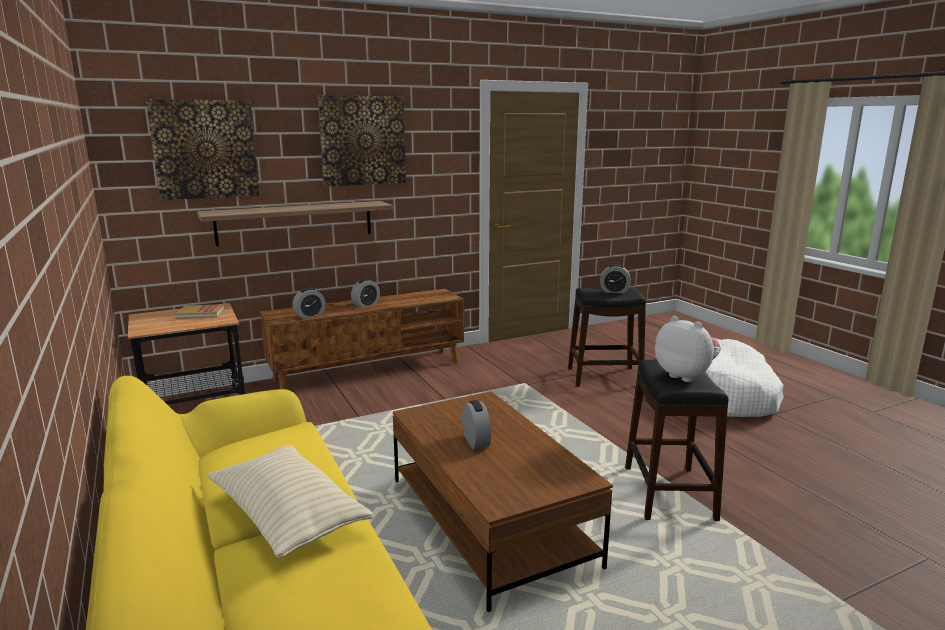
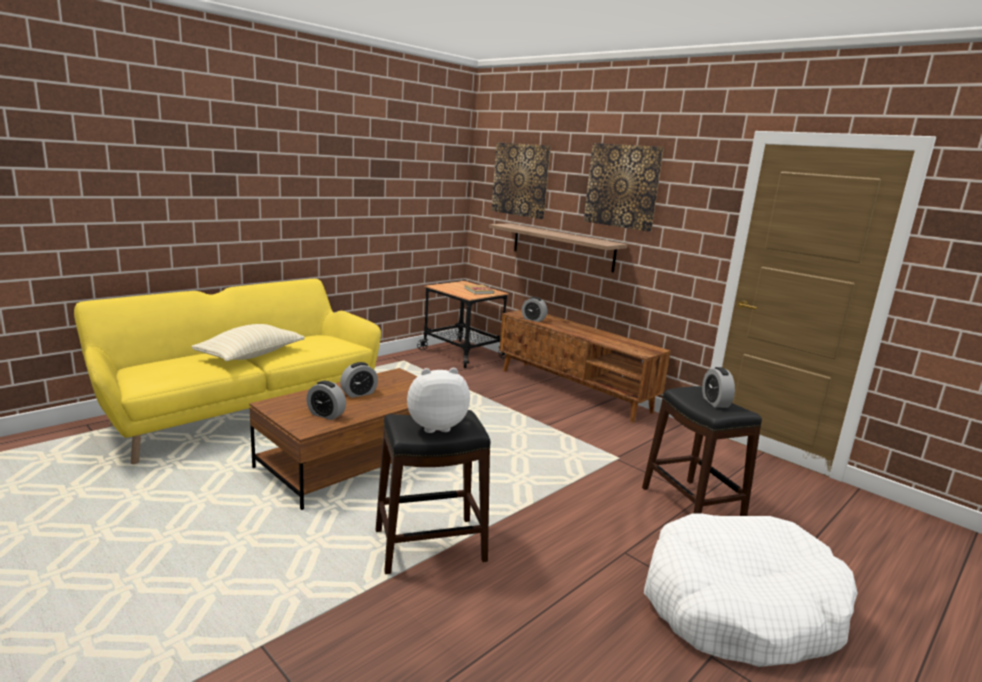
camera: 70 degrees right, 0 degrees up
alarm clock [351,278,380,308] -> alarm clock moved to [306,380,346,420]
plush toy [655,316,721,382] -> plush toy turned 135 degrees counterclockwise [407,368,470,433]

